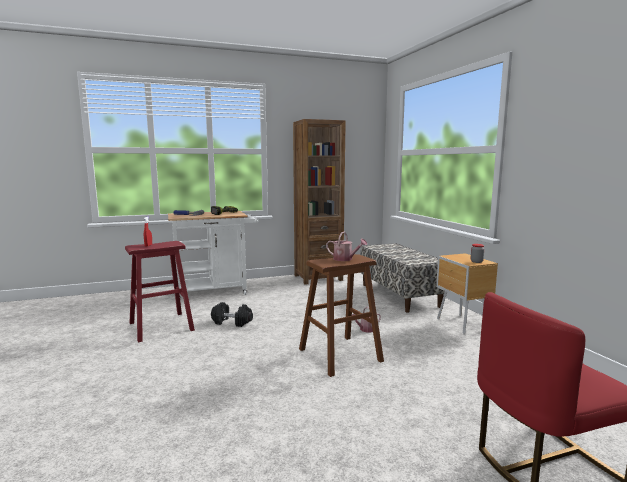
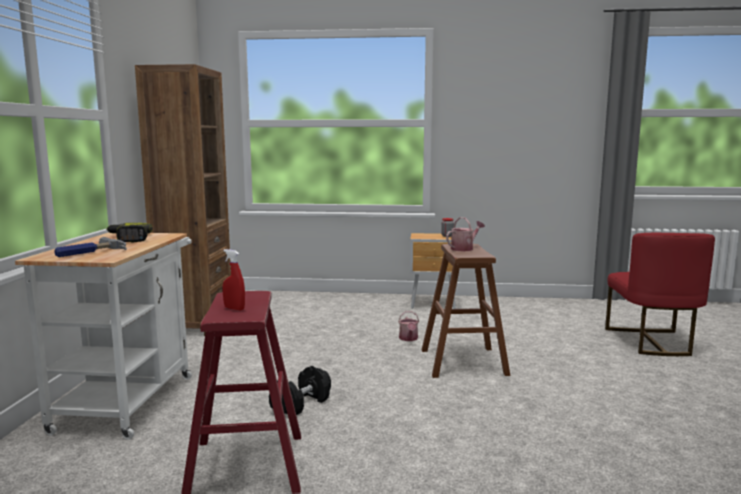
camera: 65 degrees left, 0 degrees up
bench [361,243,445,312] -> none

